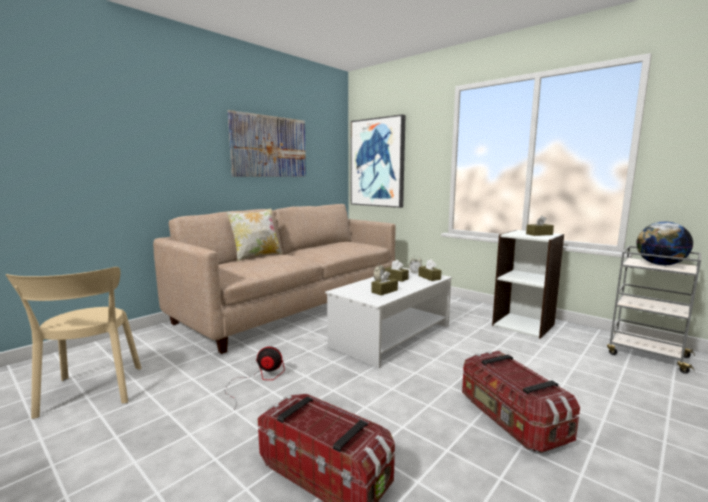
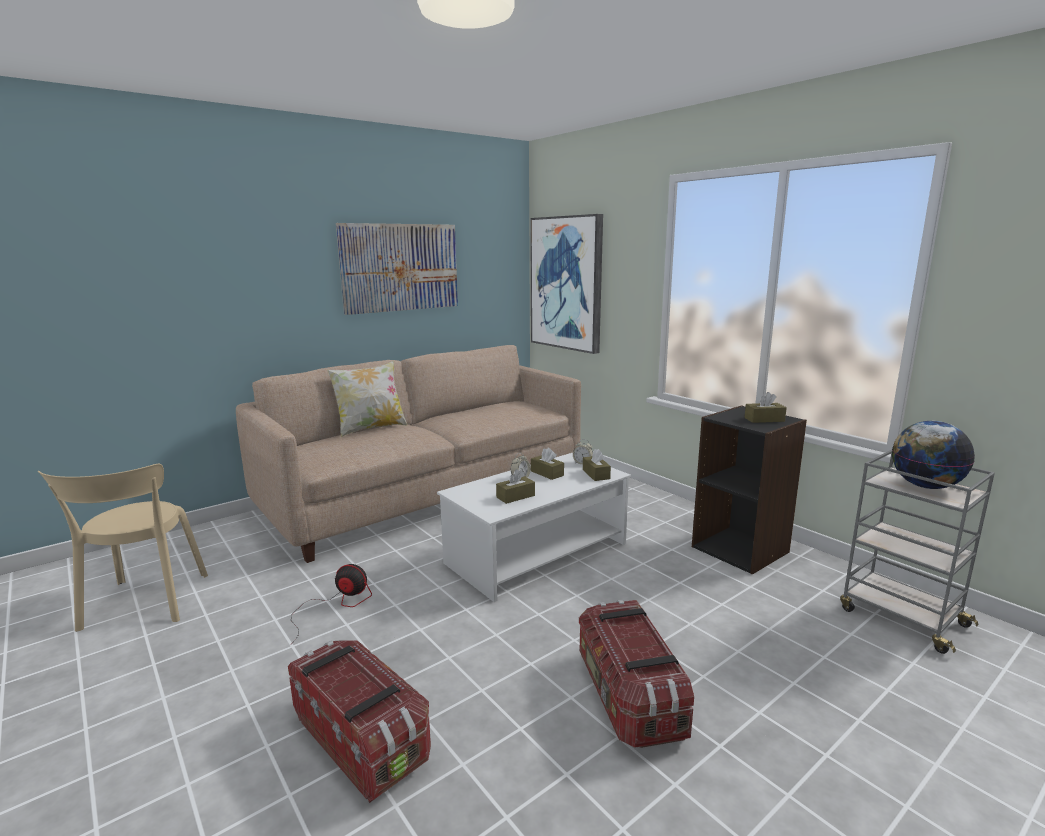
camera: 10 degrees right, 5 degrees up
white bookcase [492,230,564,339] -> black bookcase [692,405,807,575]

